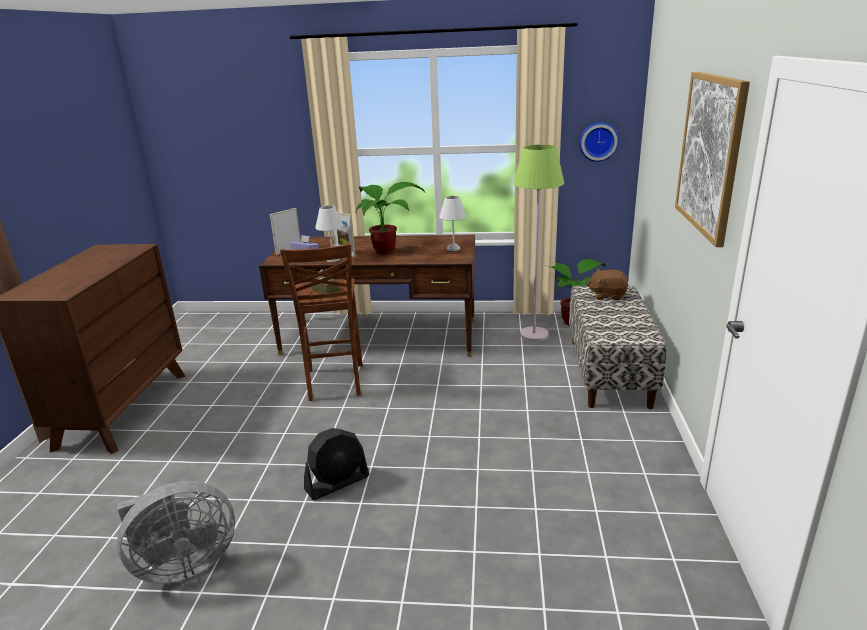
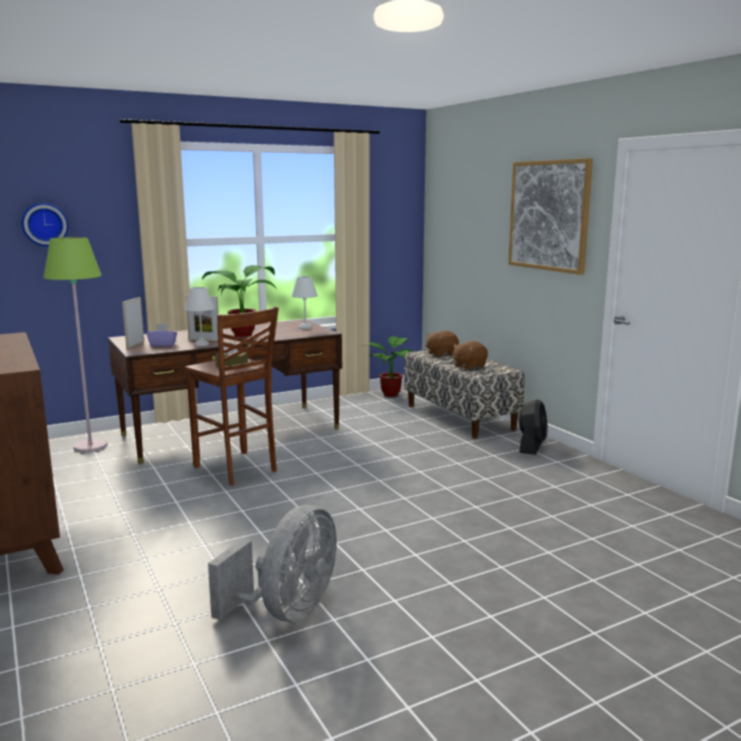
camera: 35 degrees left, 10 degrees down
black fan [304,428,369,500] -> black fan moved to [519,399,548,455]
green floor lamp [513,144,564,341] -> green floor lamp moved to [44,237,107,453]
wall clock [579,122,619,162] -> wall clock moved to [22,203,68,246]
none -> brown plush toy [453,341,488,370]

